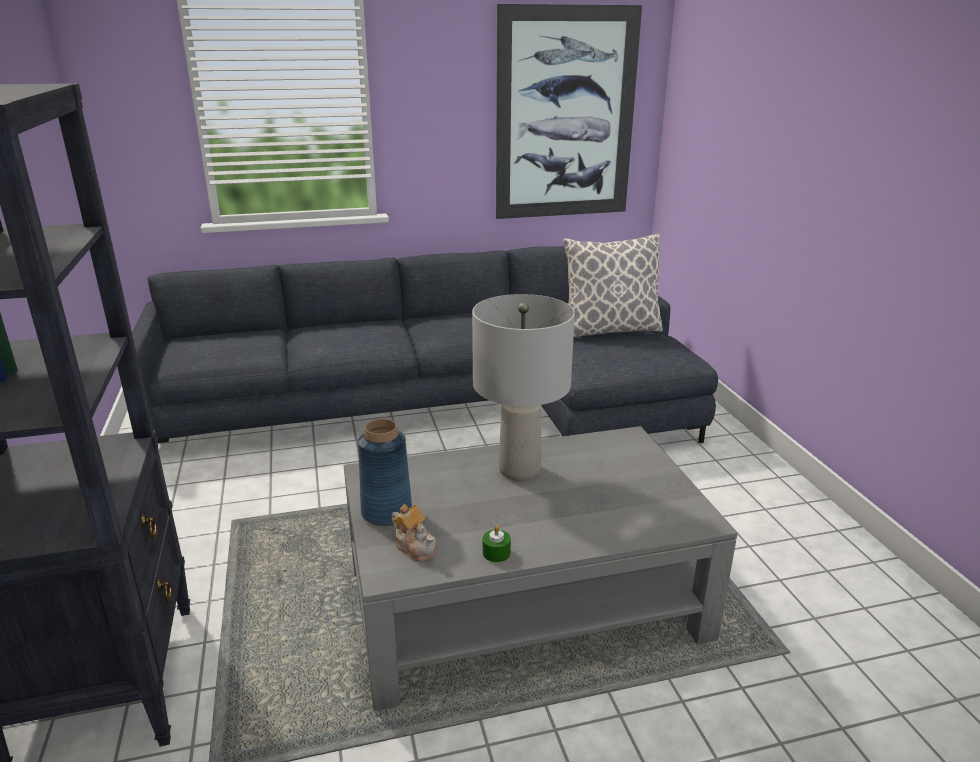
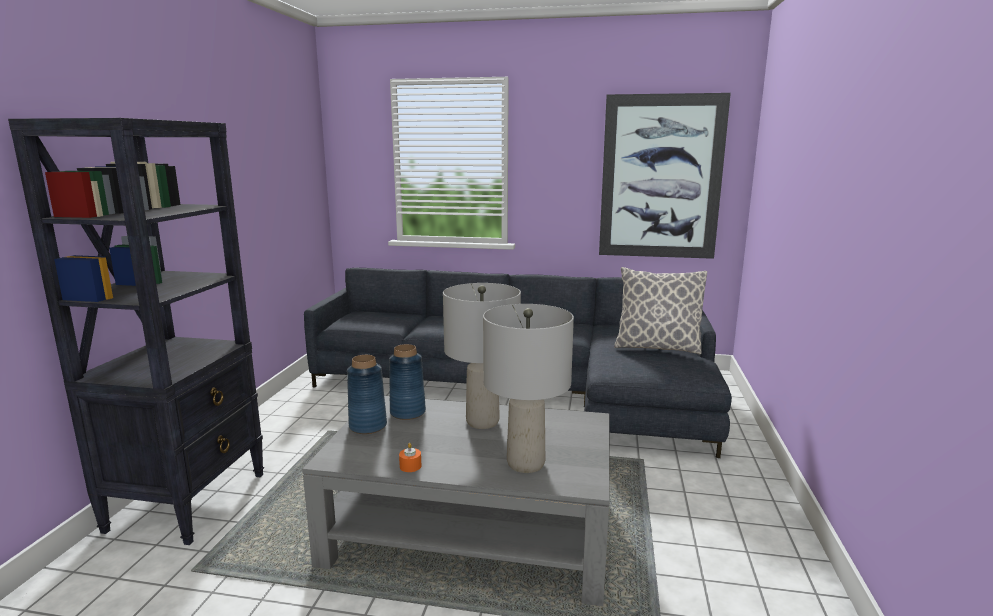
camera: 25 degrees right, 10 degrees down
teapot [391,504,436,562] -> none
green candle [483,525,511,562] -> orange candle [399,443,421,472]
none -> blue vase [389,344,426,420]
none -> grey table lamp [483,304,574,473]

